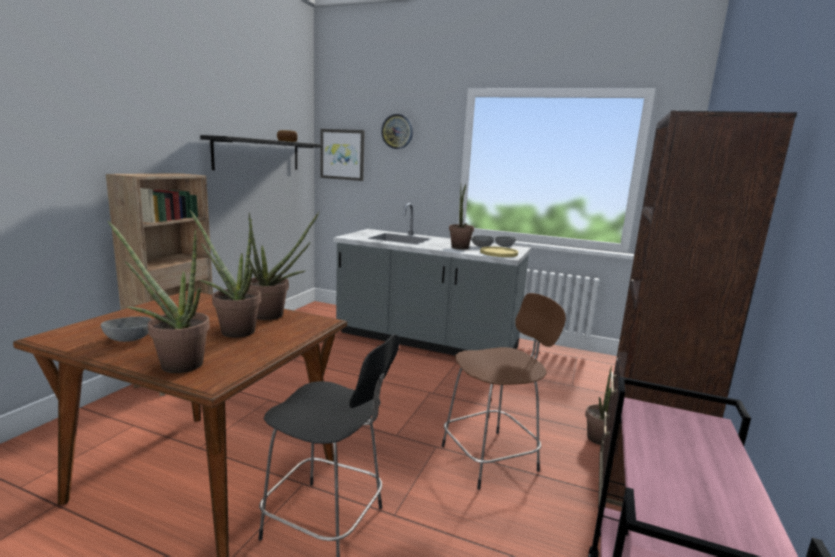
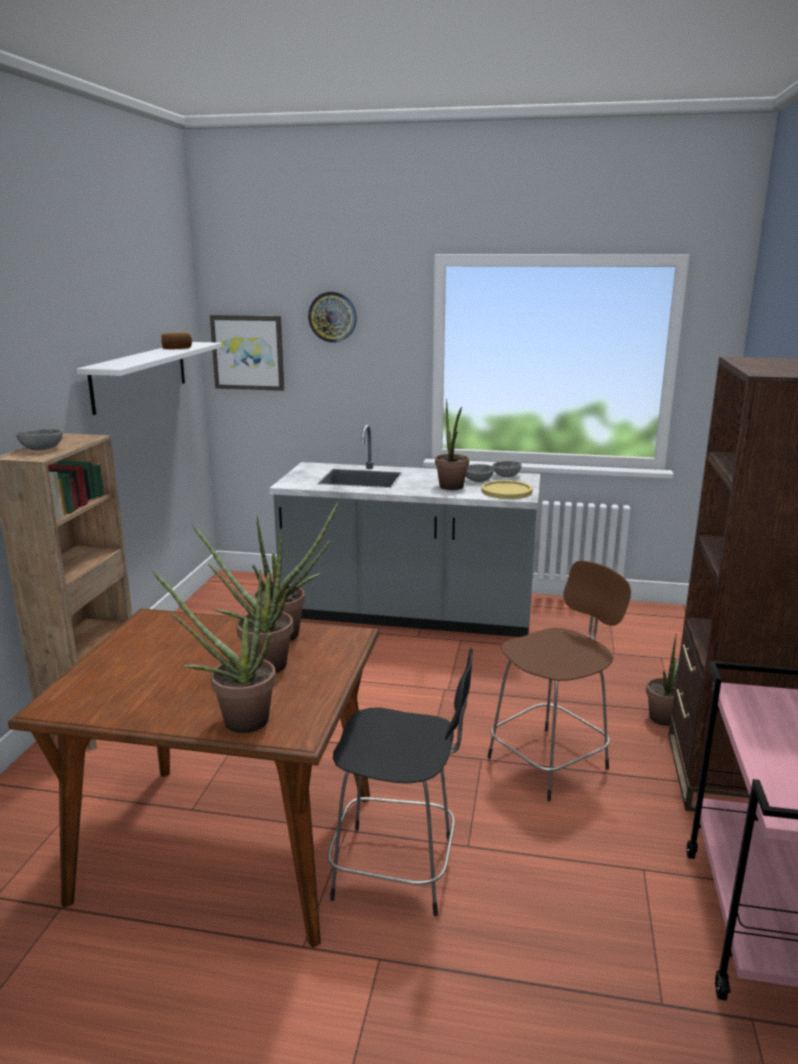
camera: 10 degrees left, 5 degrees up
grey bowl [101,316,151,342] -> grey bowl moved to [16,429,63,450]
black shelf [200,135,323,170] -> white shelf [76,342,222,415]

